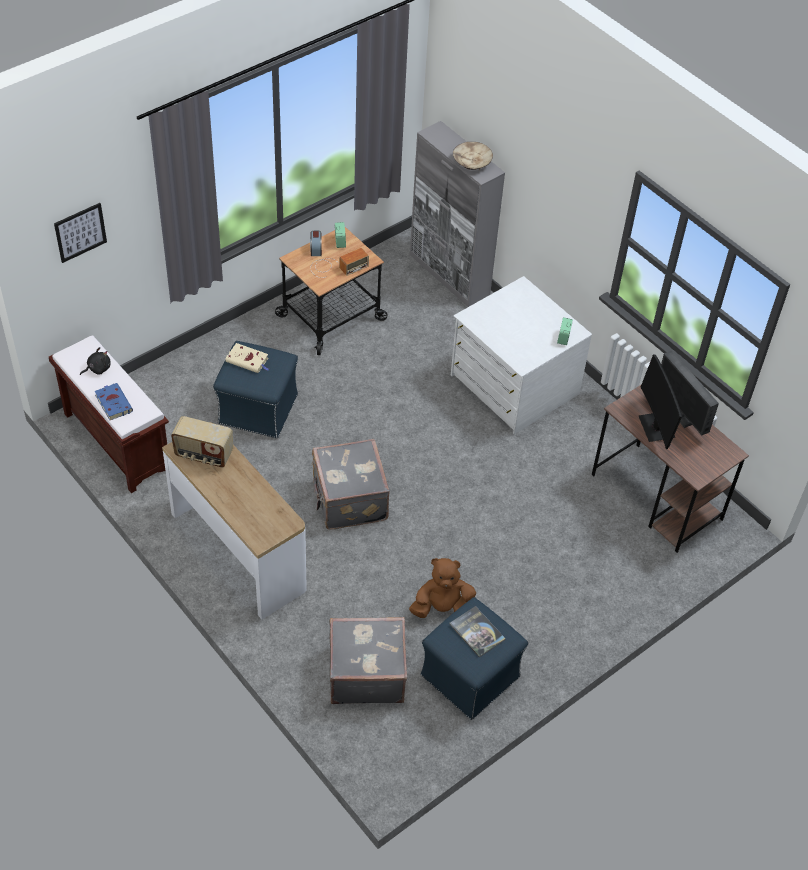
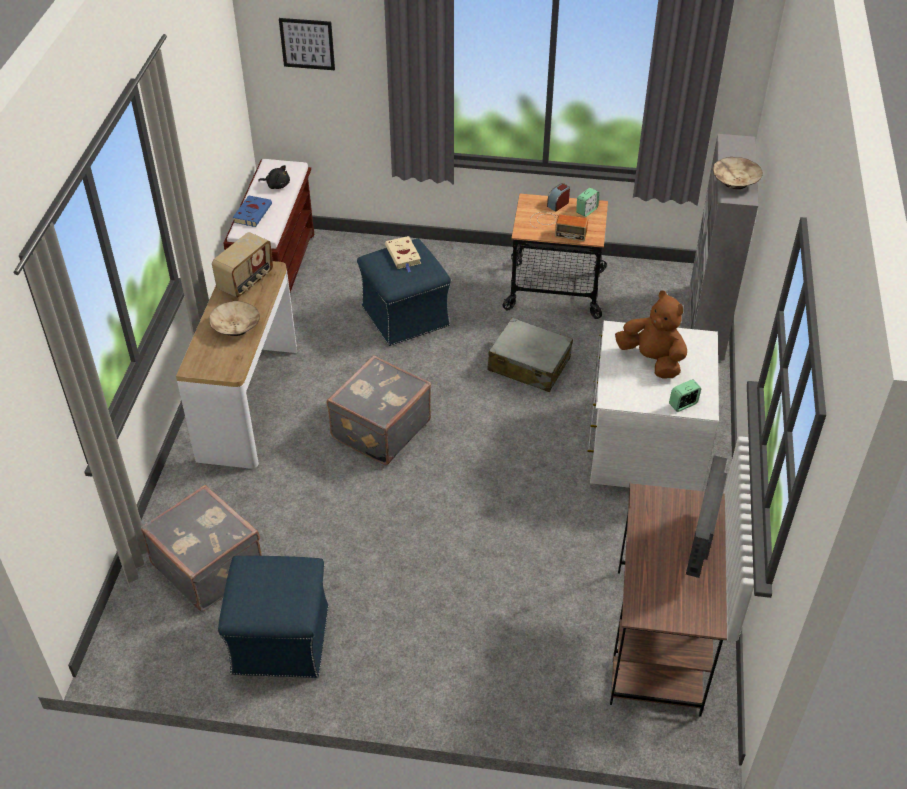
camera: 50 degrees right, 5 degrees down
radio [171,416,233,467] -> radio turned 120 degrees counterclockwise [212,232,273,298]
brown plush toy [409,558,476,618] -> brown plush toy moved to [615,290,687,379]
book [449,606,506,657] -> none
monitor [639,354,682,449] -> none
none -> beige bowl [209,301,260,336]
none -> grey suitcase [488,318,573,392]

